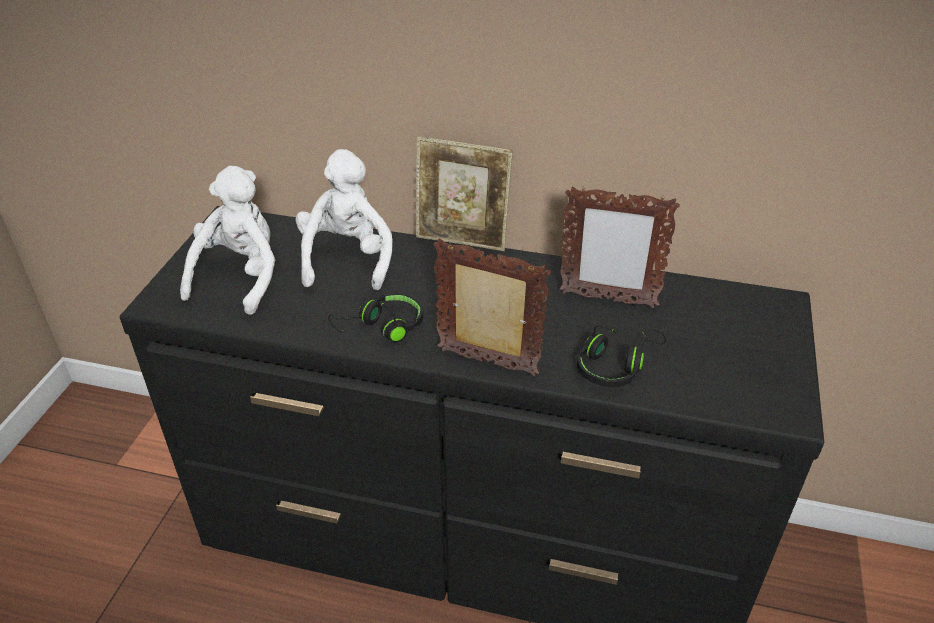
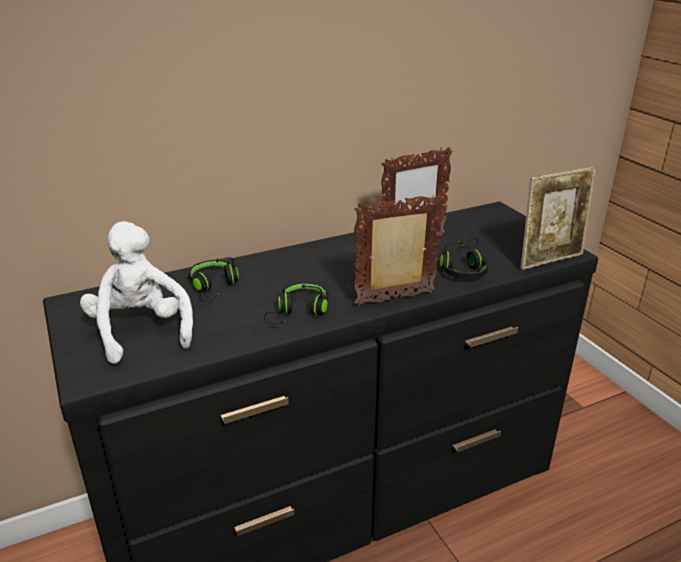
camera: 40 degrees left, 10 degrees down
white plush toy [296,149,392,290] -> black headphones [188,257,239,302]
picture frame [416,136,513,251] -> picture frame moved to [521,167,596,270]

